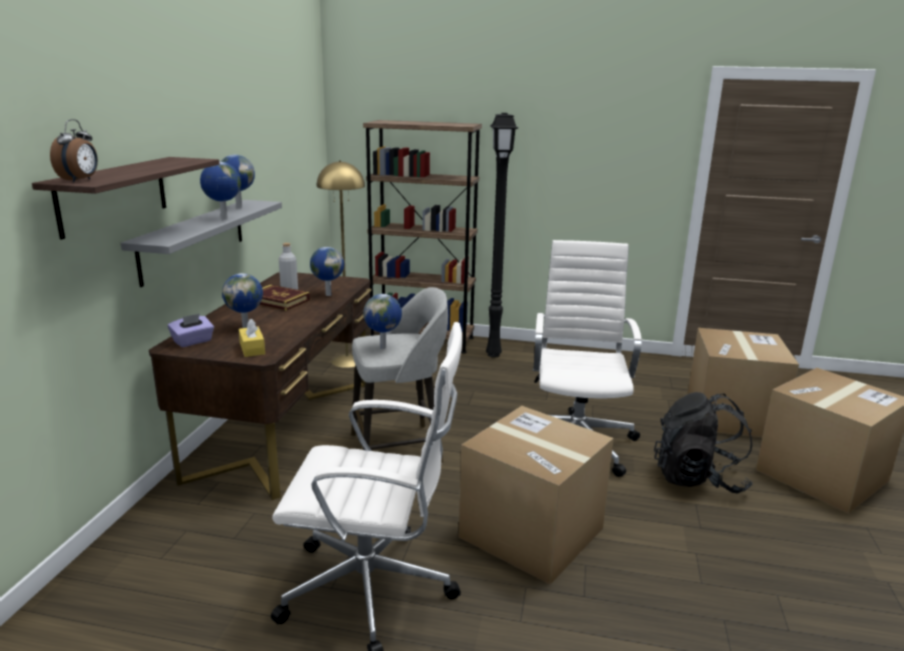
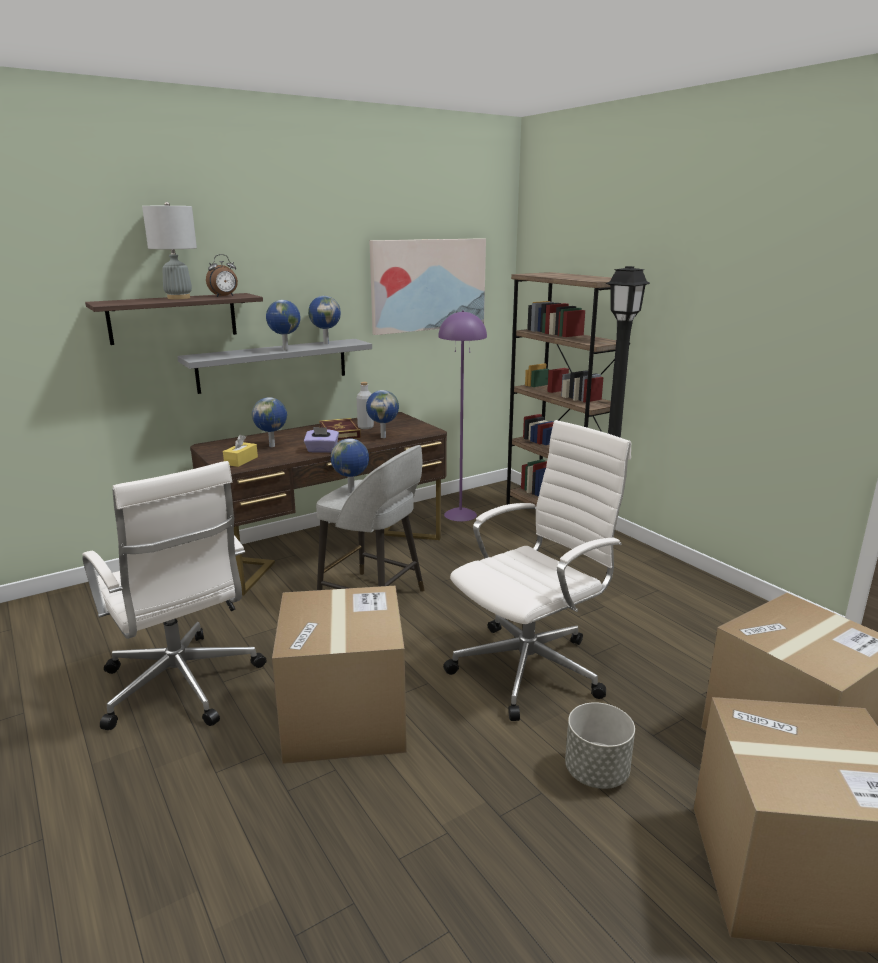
camera: 45 degrees right, 0 degrees up
alarm clock [50,119,98,183] -> alarm clock moved to [206,254,238,297]
purple tissue box [168,314,214,347] -> purple tissue box moved to [304,427,339,453]
yellow floor lamp [317,160,365,368] -> purple floor lamp [438,310,487,522]
black backpack [654,392,753,494] -> grey planter [565,702,635,789]
none -> grey table lamp [142,202,197,299]
none -> picture [370,238,486,335]

